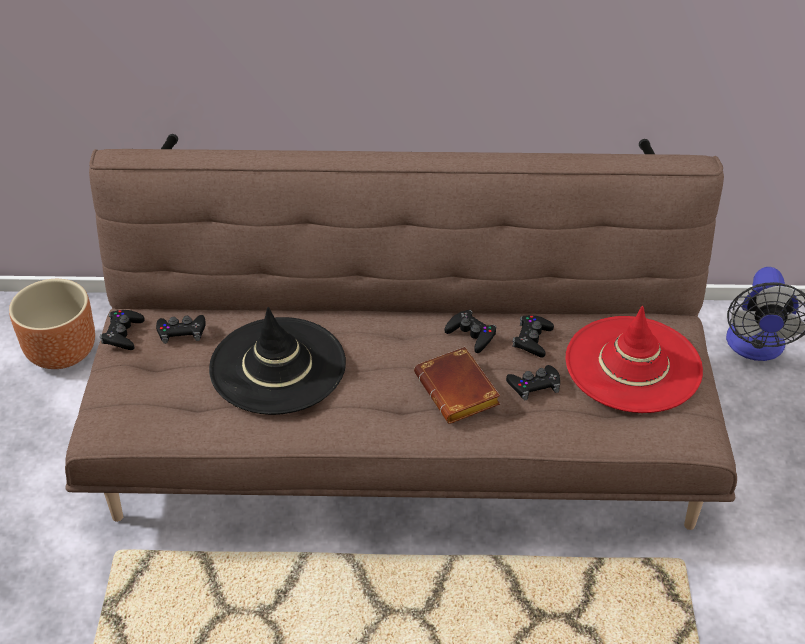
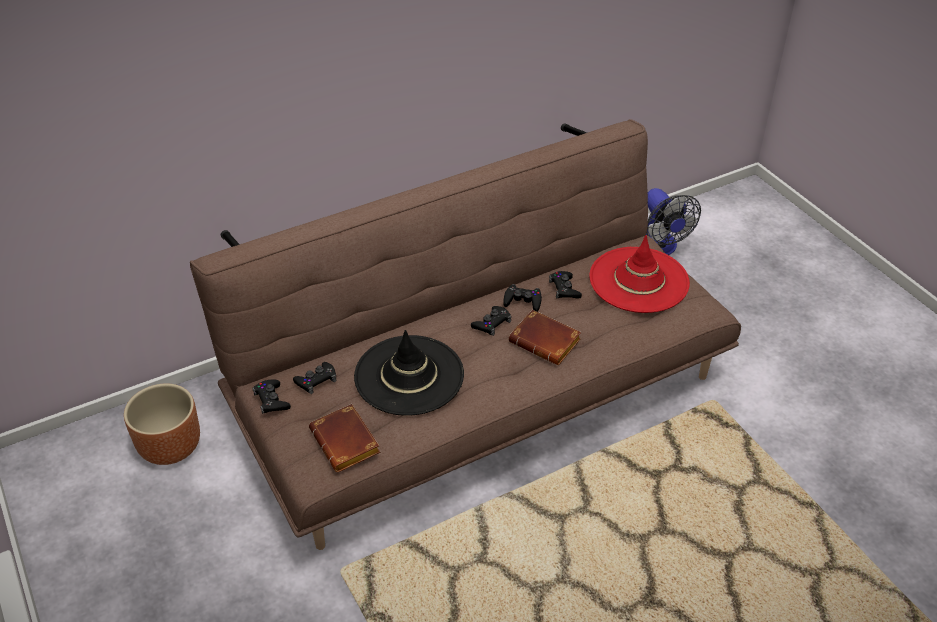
camera: 30 degrees left, 0 degrees up
black game controller [506,365,560,400] -> black game controller moved to [471,306,512,336]
none -> brown book [309,404,381,472]

